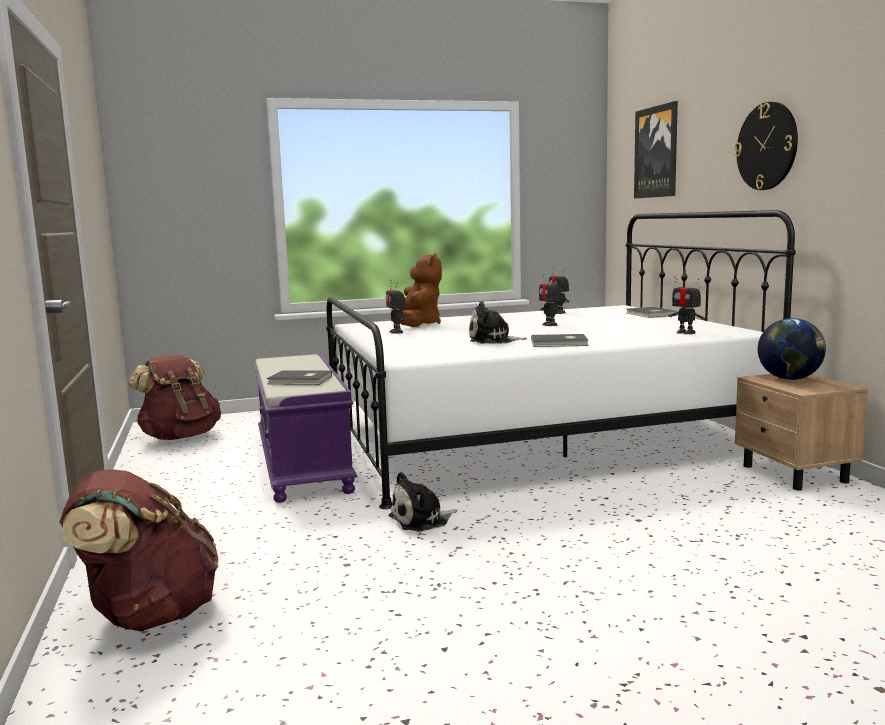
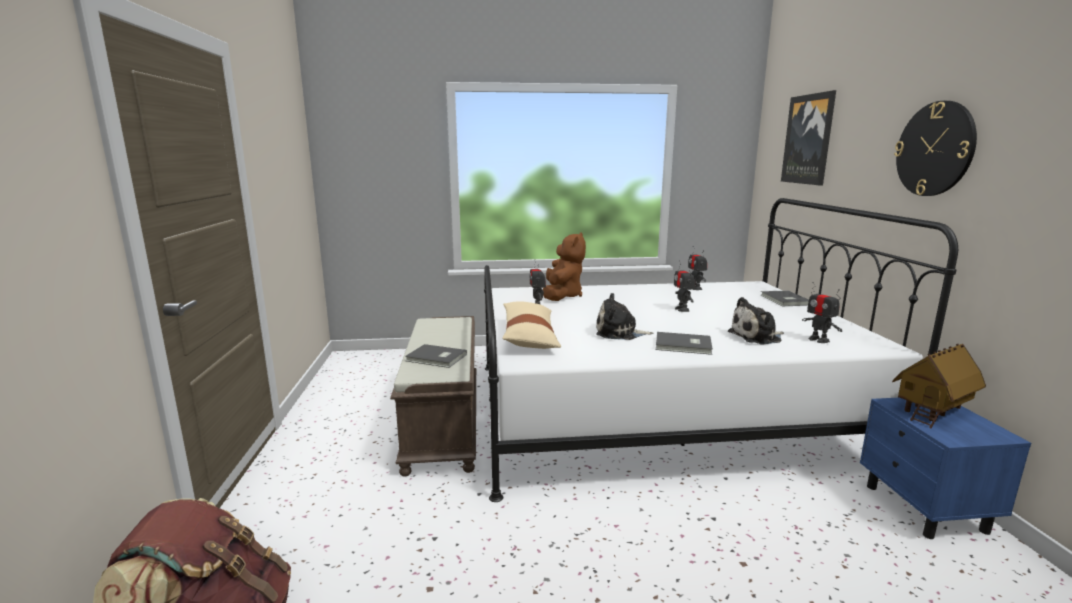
camera: 10 degrees right, 5 degrees up
brown backpack [128,355,221,440] -> none
purple bench [254,354,357,503] -> brown bench [390,316,476,477]
plush toy [389,472,457,532] -> plush toy moved to [728,297,784,344]
beige nightstand [735,374,868,491] -> blue nightstand [860,398,1031,539]
globe [758,318,826,380] -> toy house [892,344,986,428]
none -> beige pillow [502,301,561,349]

